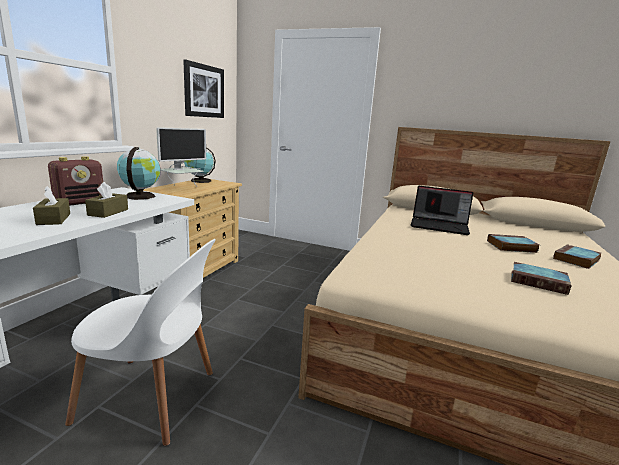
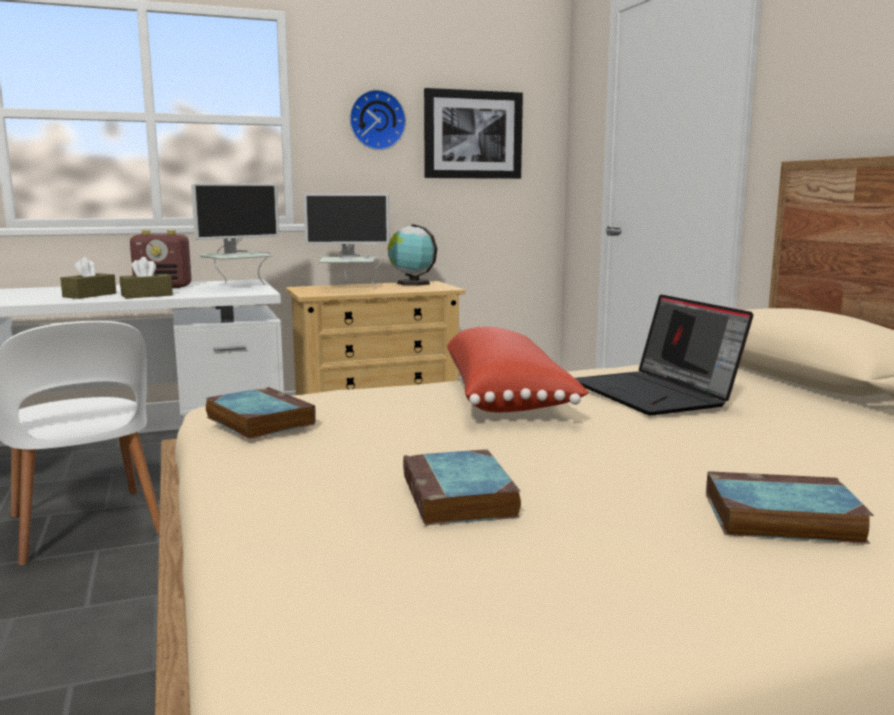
camera: 50 degrees right, 5 degrees down
globe [117,147,161,200] -> monitor [191,183,279,285]
book [487,234,540,253] -> book moved to [206,387,316,439]
none -> wall clock [349,89,406,150]
none -> red pillow [447,326,589,412]

